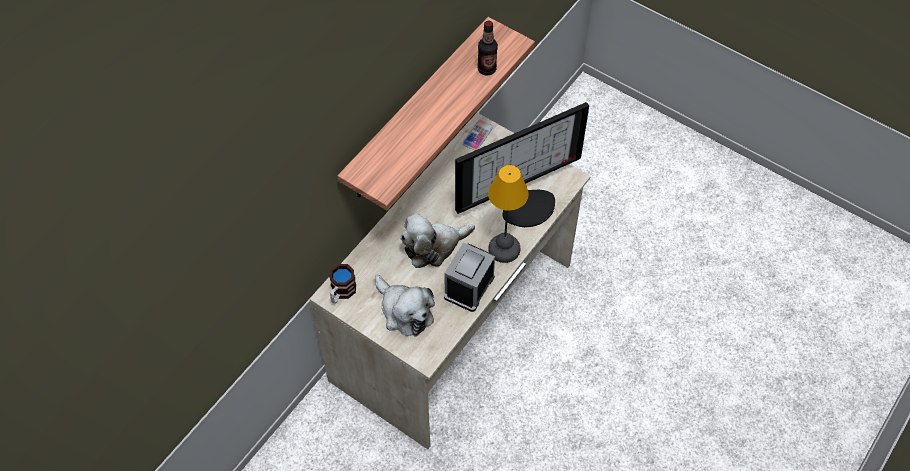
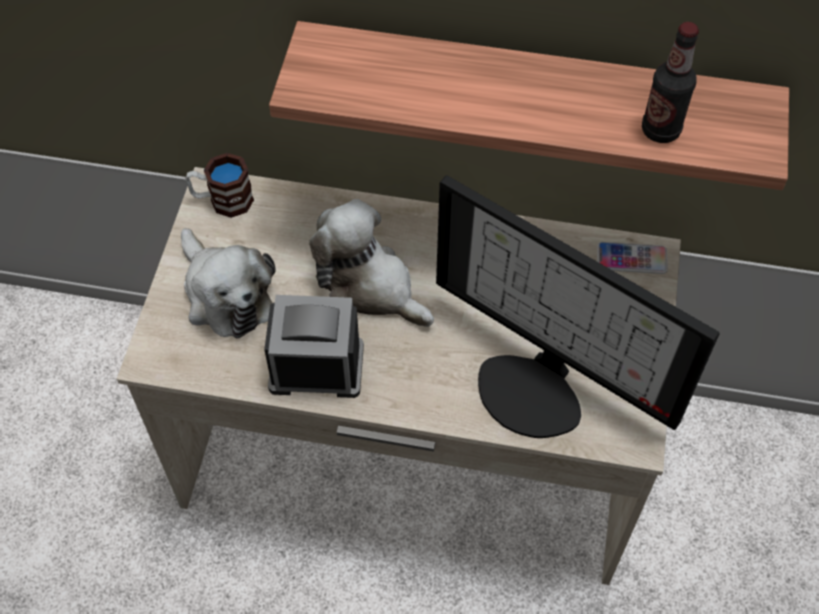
camera: 65 degrees right, 0 degrees up
plush toy [375,275,435,337] -> plush toy turned 60 degrees counterclockwise [181,228,276,339]
table lamp [488,165,529,263] -> none

